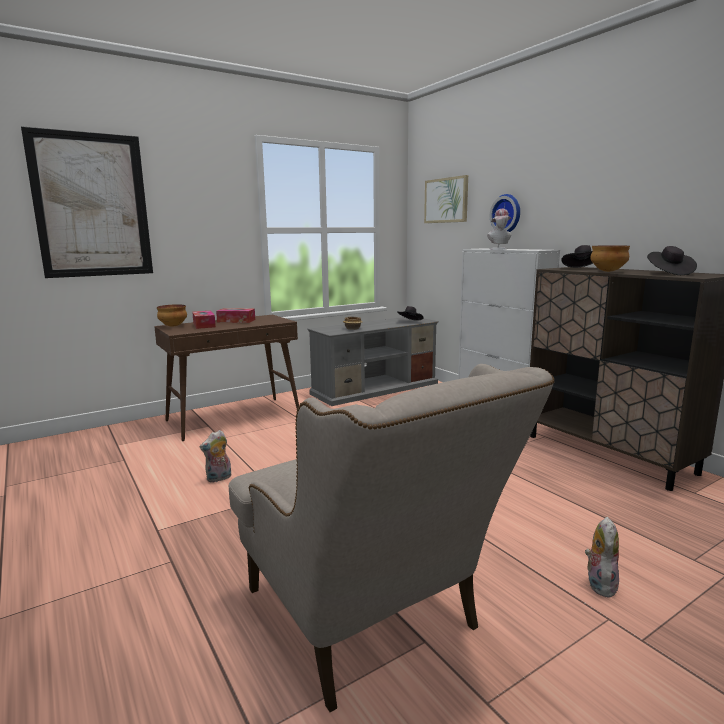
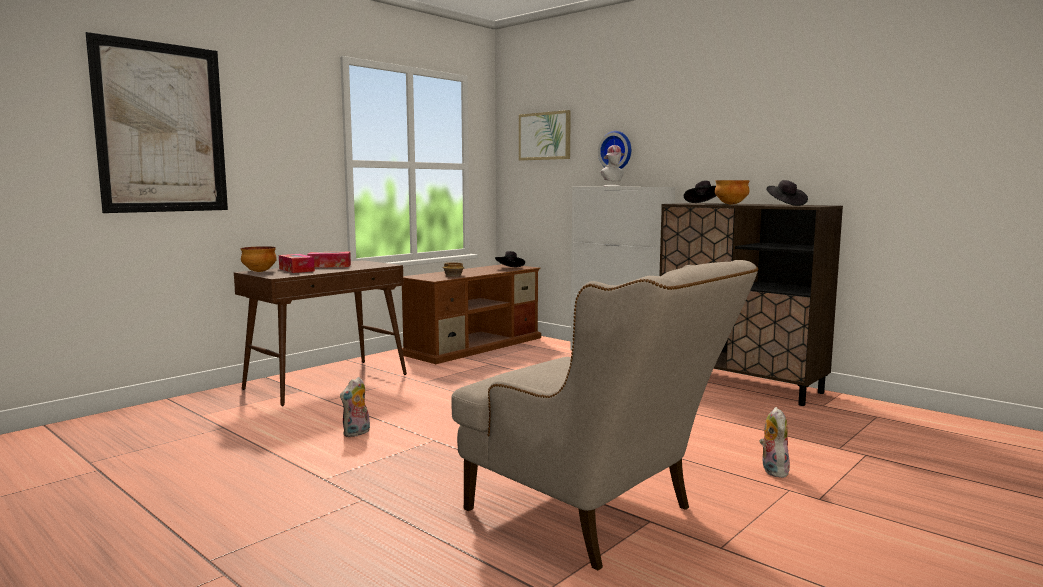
camera: 15 degrees left, 5 degrees down
grey tv stand [307,317,439,406] -> brown tv stand [402,264,541,364]

